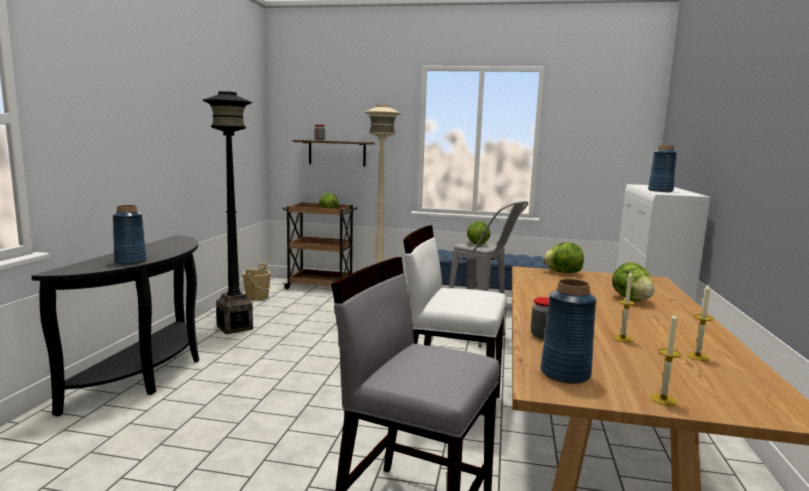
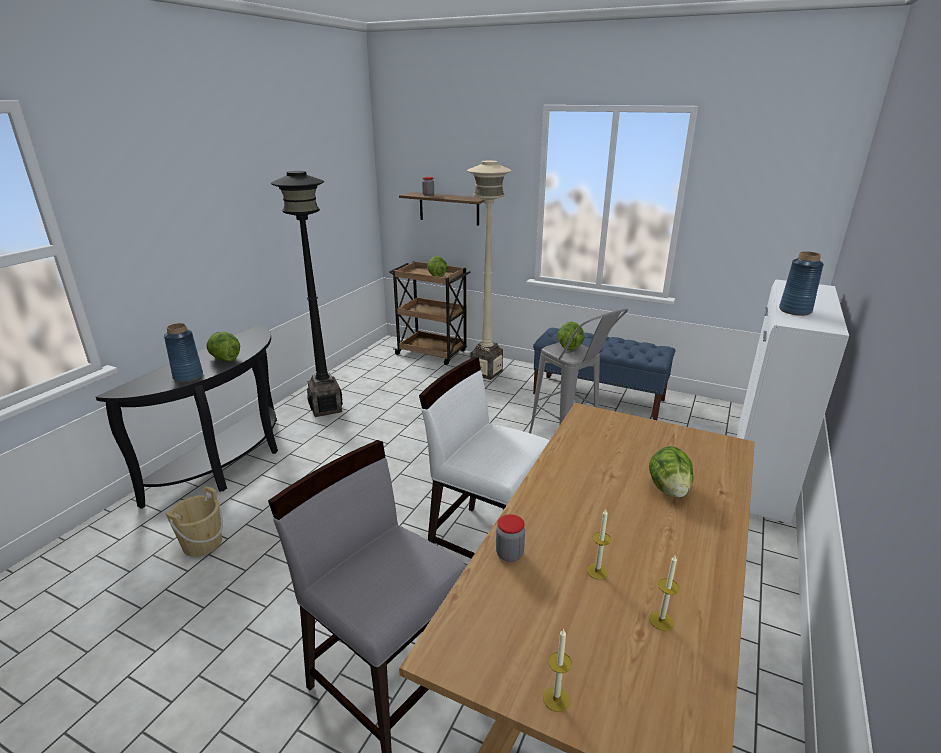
camera: 15 degrees right, 15 degrees up
beige bucket [242,263,271,301] -> beige bucket moved to [165,486,223,557]
blue vase [541,279,596,384] -> none
lettuce [543,242,584,273] -> lettuce moved to [206,331,240,361]

